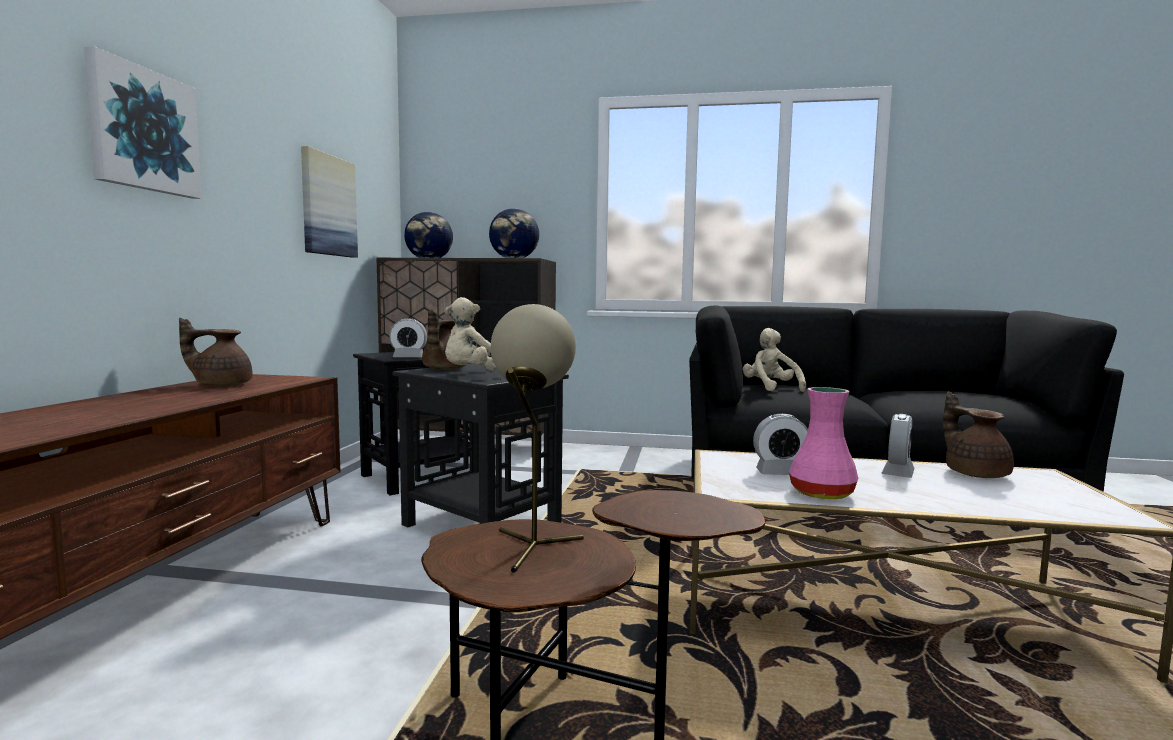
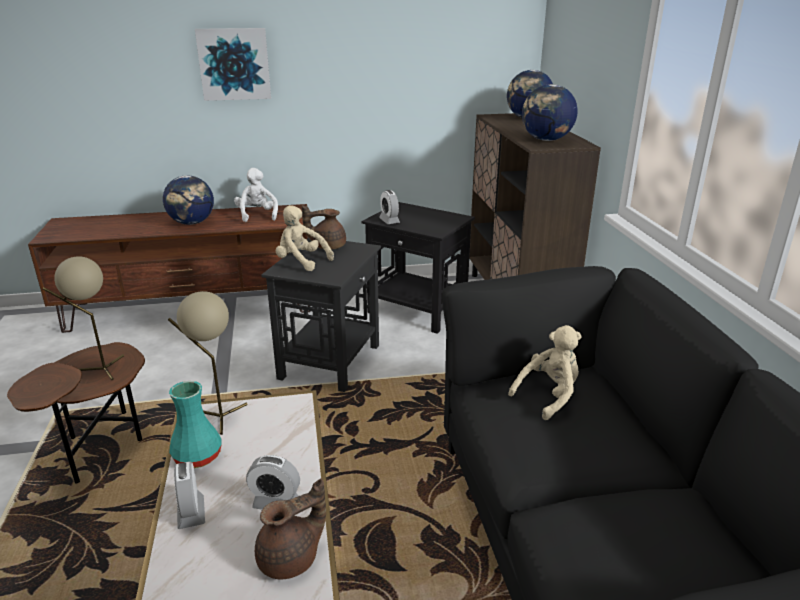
camera: 70 degrees right, 20 degrees up
brown teapot [179,317,252,386] -> white plush toy [234,168,278,222]
picture [301,146,358,258] -> none
alarm clock [753,414,808,475] -> alarm clock moved to [174,461,205,529]
pink vase [789,387,859,499] -> turquoise vase [169,381,221,468]
none -> globe [163,175,214,225]
none -> beige table lamp [168,291,248,435]

